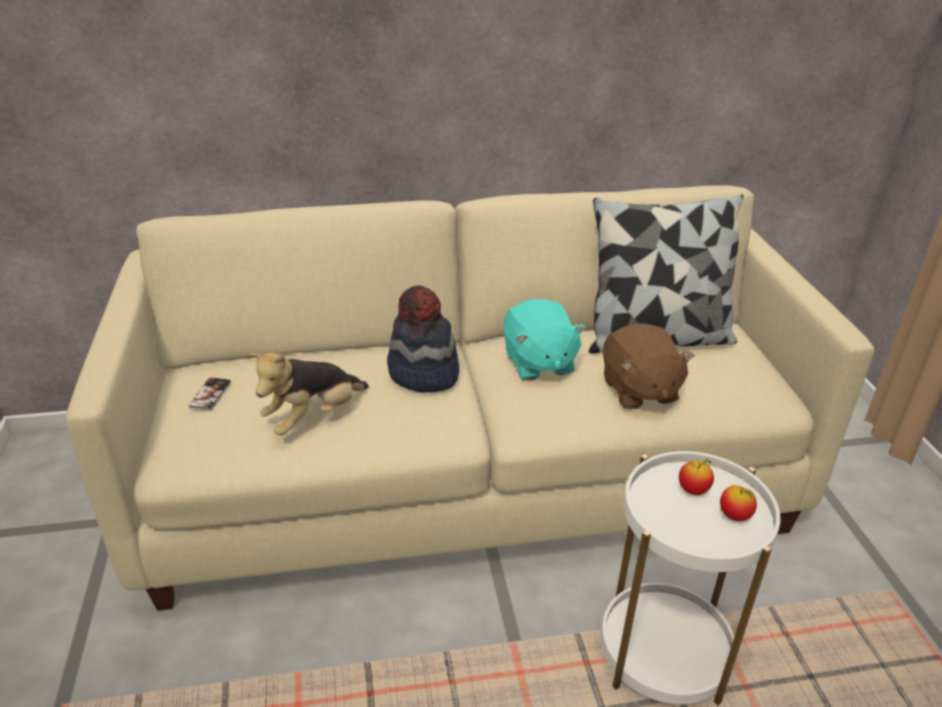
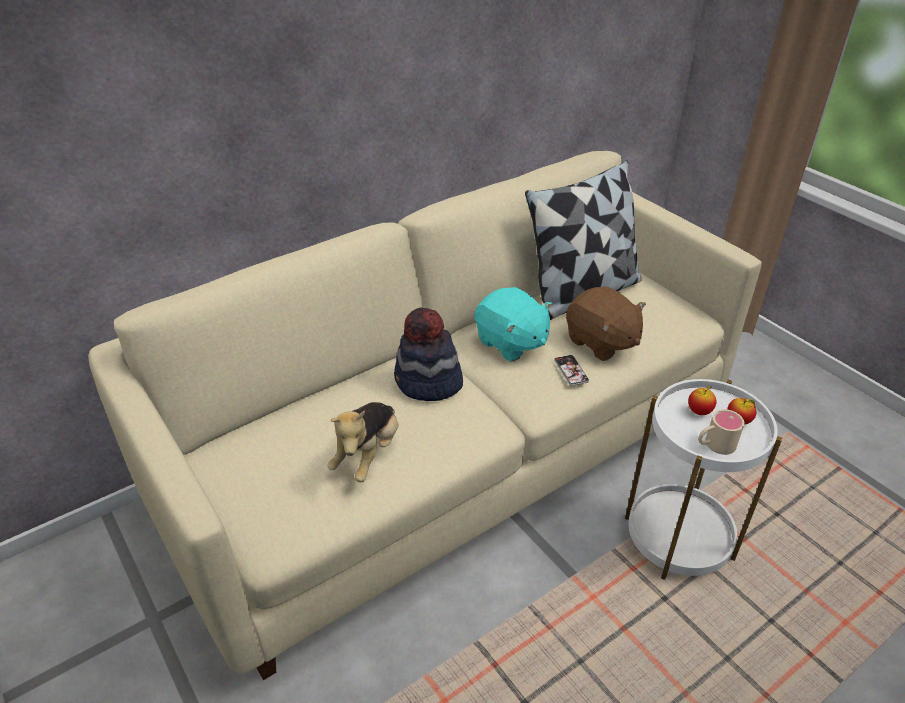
camera: 25 degrees left, 5 degrees up
phone [189,378,231,411] -> phone moved to [554,355,589,386]
none -> beige mug [698,409,744,455]

